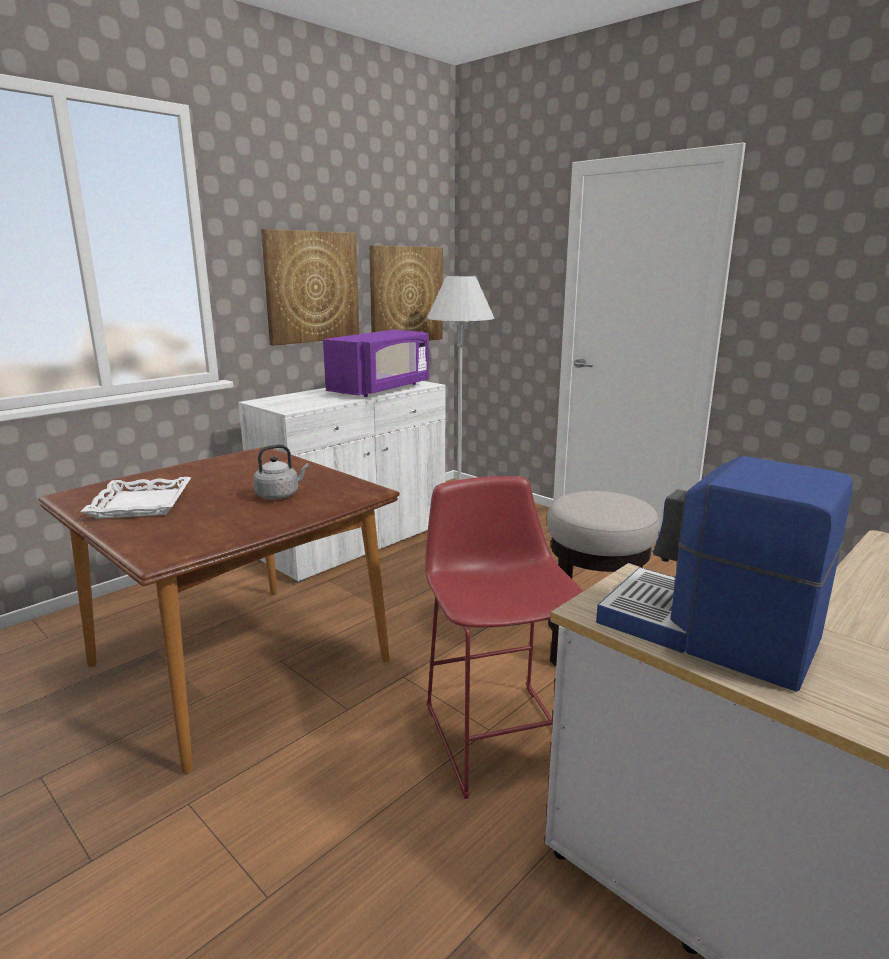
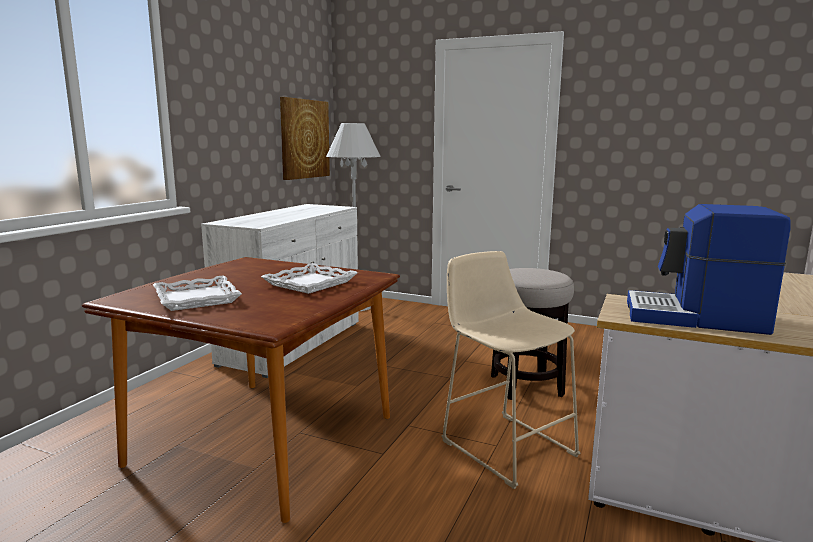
camera: 20 degrees left, 5 degrees down
grey kettle [253,445,309,499] -> white tray [261,263,358,294]
picture [261,229,359,346] -> none
purple microwave [323,330,429,397] -> none
red stool [425,476,583,799] -> beige stool [441,251,581,489]

